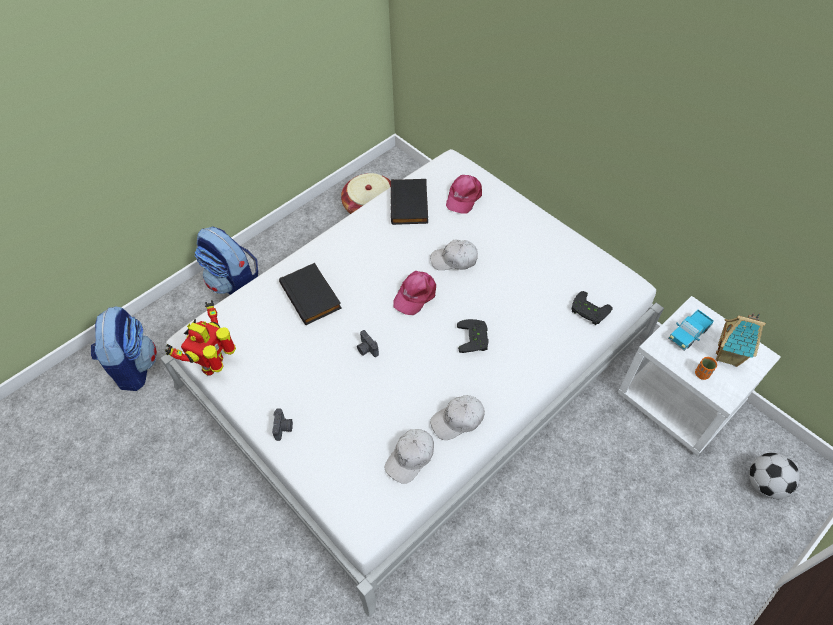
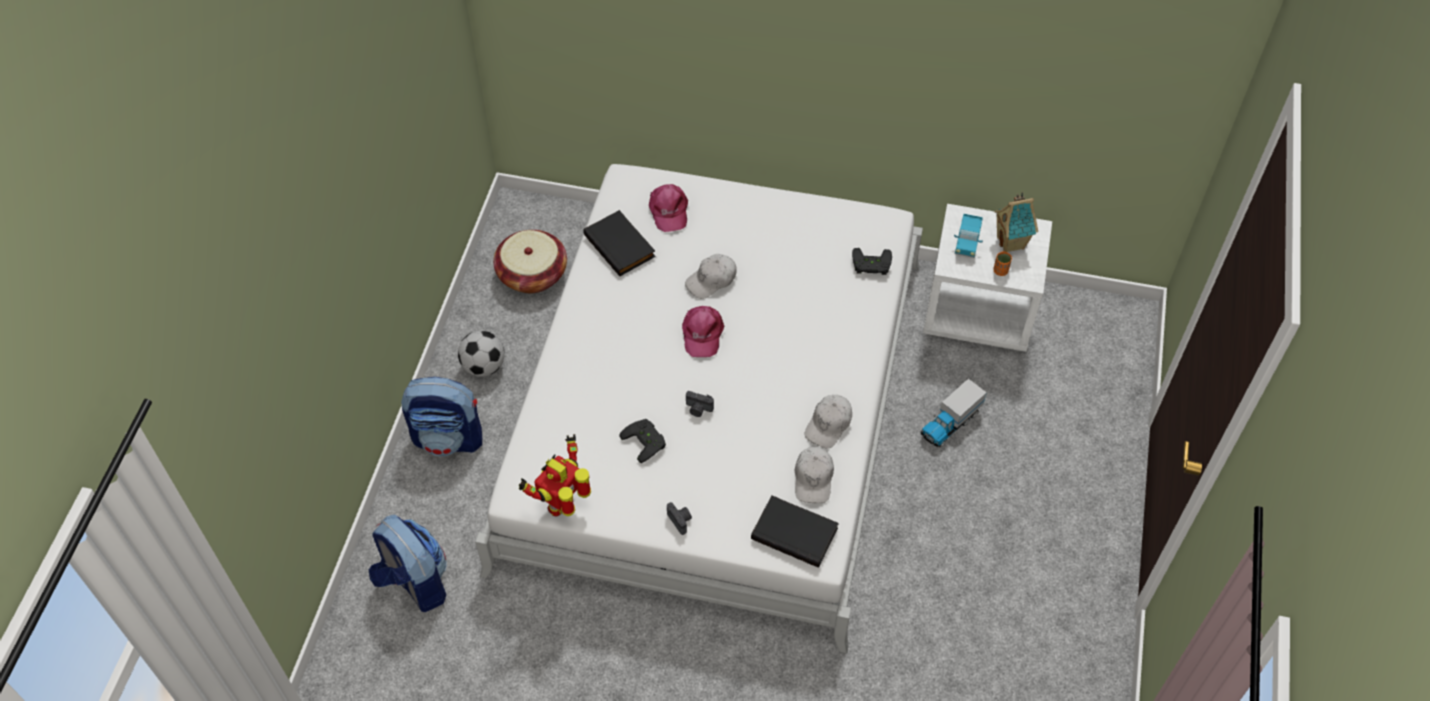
camera: 35 degrees left, 0 degrees up
toy robot [165,300,236,376] -> toy robot turned 45 degrees clockwise [519,434,591,516]
black book [279,263,342,325] -> black book moved to [751,495,839,568]
black game controller [457,319,489,353] -> black game controller moved to [619,419,666,463]
football [749,453,800,499] -> football moved to [458,330,505,377]
none -> toy truck [921,379,987,447]

